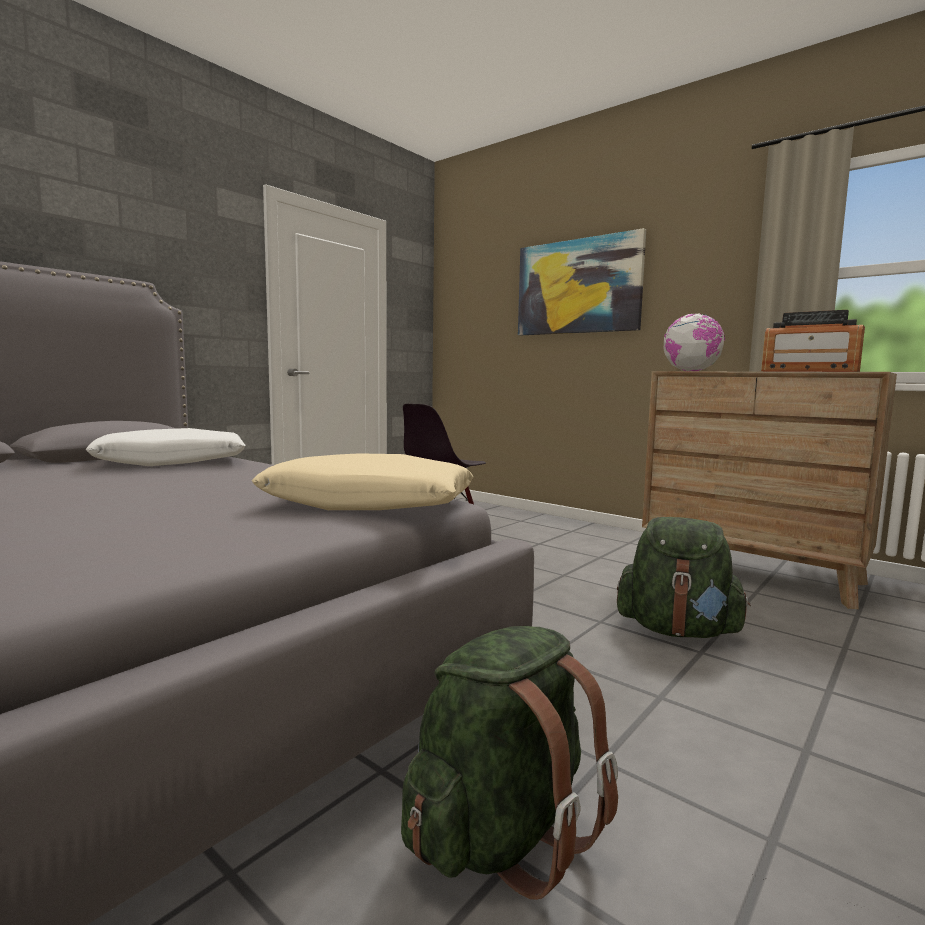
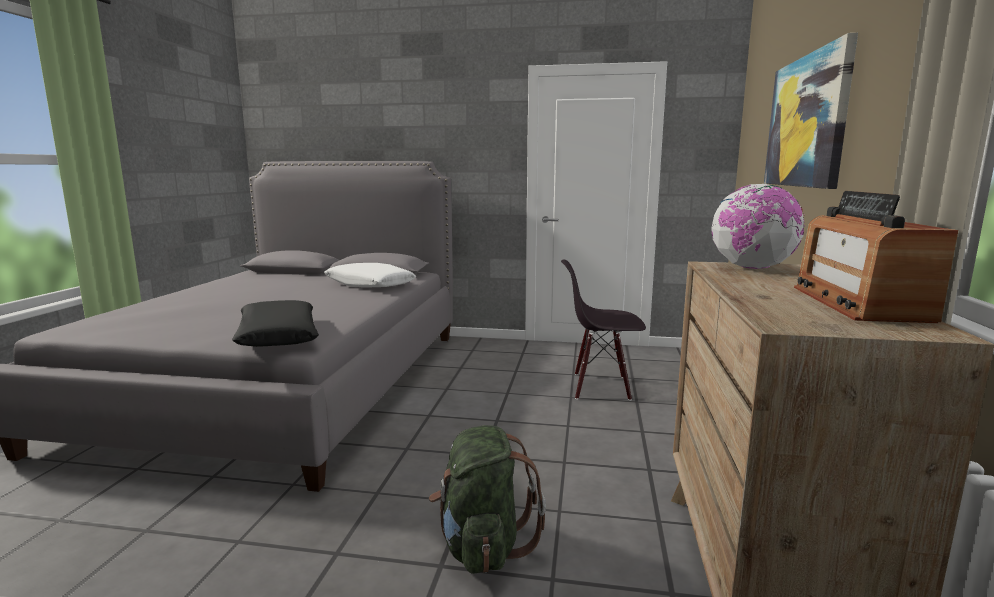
camera: 60 degrees right, 5 degrees up
beige pillow [252,453,473,510] -> black pillow [232,300,319,347]
green backpack [401,626,618,900] -> none

